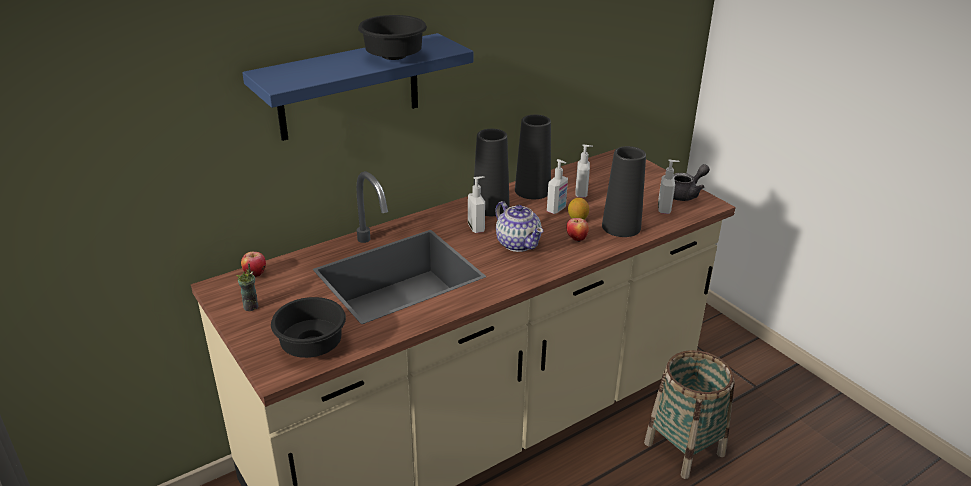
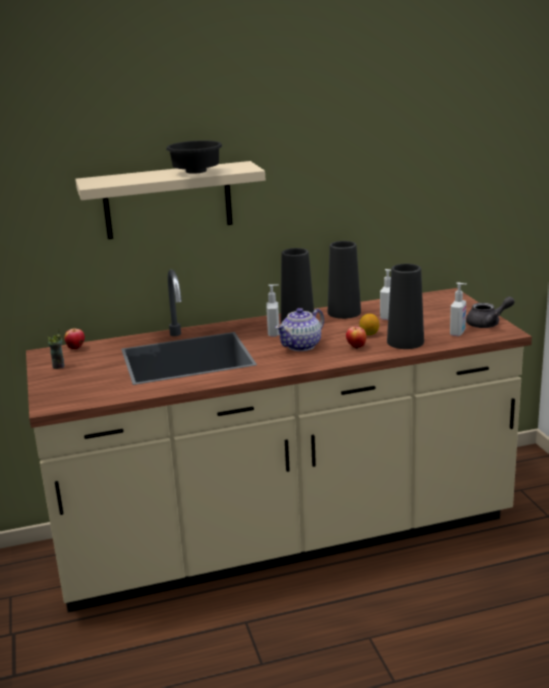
camera: 20 degrees right, 10 degrees down
blue shelf [242,33,473,141] -> beige shelf [75,161,265,239]
black bowl [271,297,346,358] -> none
teapot [496,201,543,252] -> teapot turned 60 degrees clockwise [275,308,324,351]
soap dispenser [547,159,568,214] -> none
basket [644,350,735,479] -> none

